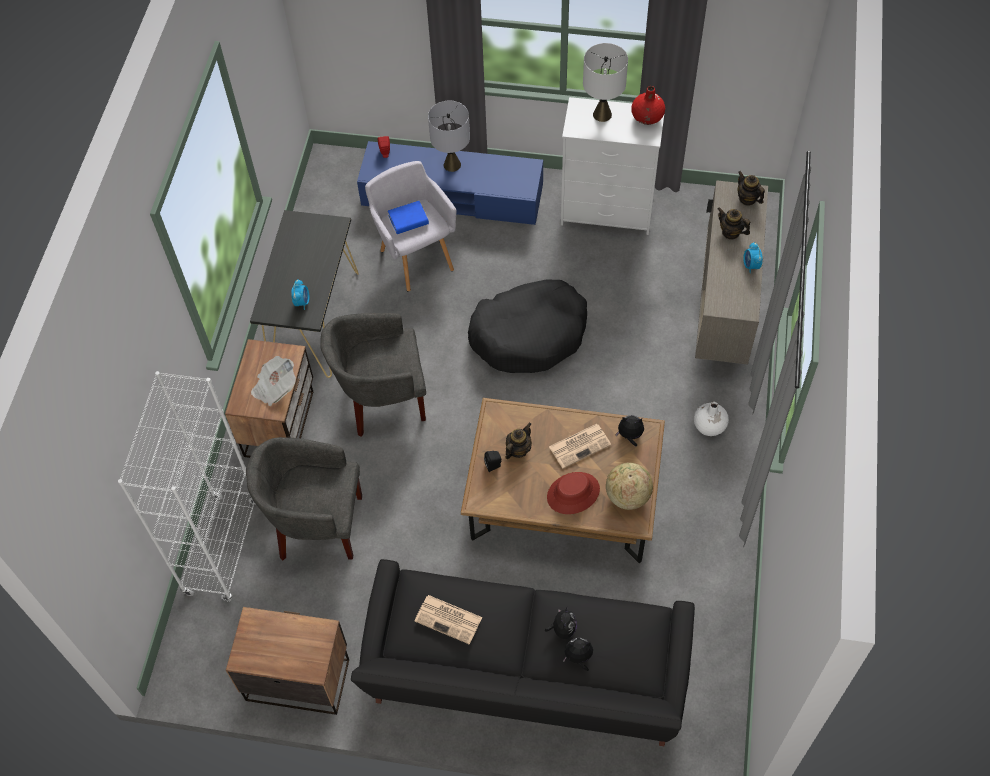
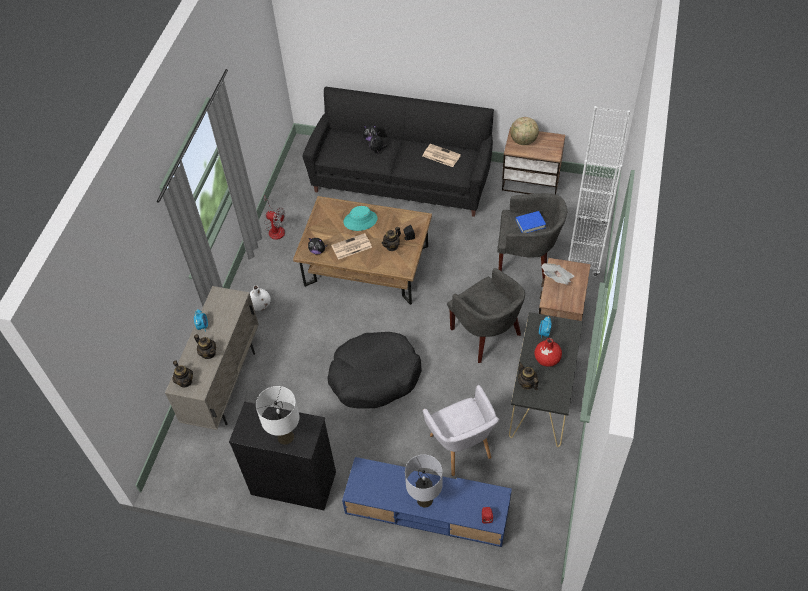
camera: 175 degrees left, 5 degrees down
grey armchair [320,313,426,437] -> grey armchair turned 60 degrees clockwise [447,268,525,363]
blue book [388,201,429,234] -> blue book moved to [516,211,546,233]
red hat [547,472,600,514] -> turquoise hat [344,206,377,231]
white dresser [561,97,664,235] -> black dresser [229,402,336,510]
globe [606,463,653,510] -> globe moved to [510,117,539,145]
red vase [631,86,665,125] -> red vase moved to [534,338,562,367]
none -> fan [264,196,285,240]
none -> teapot [518,362,538,390]

